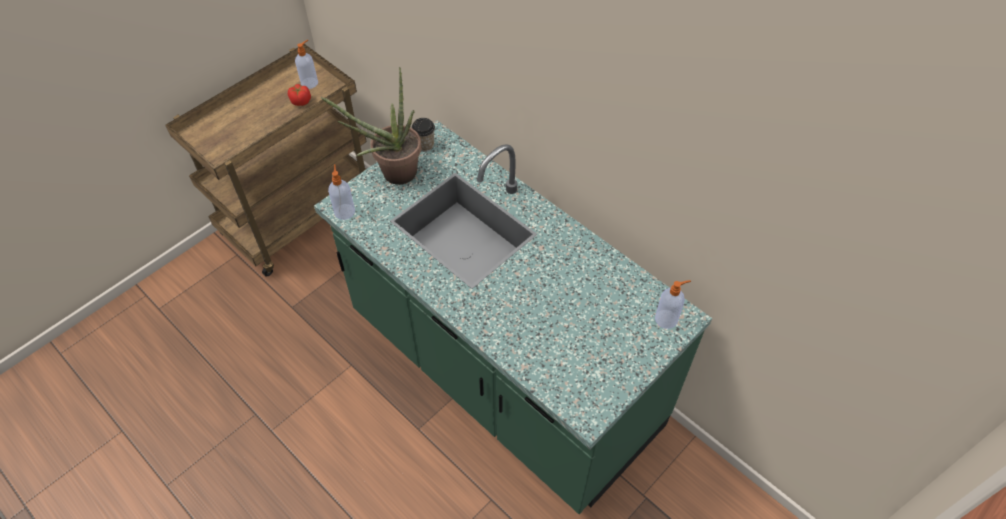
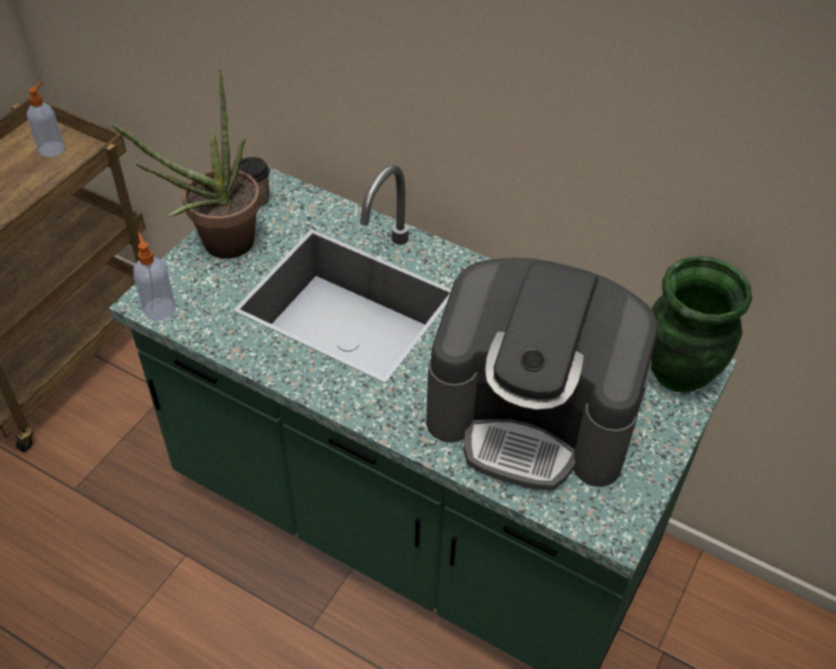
camera: 15 degrees left, 5 degrees down
tomato [288,84,311,106] -> none
soap dispenser [655,280,691,329] -> green vase [651,256,752,393]
none -> coffee machine [426,257,658,491]

